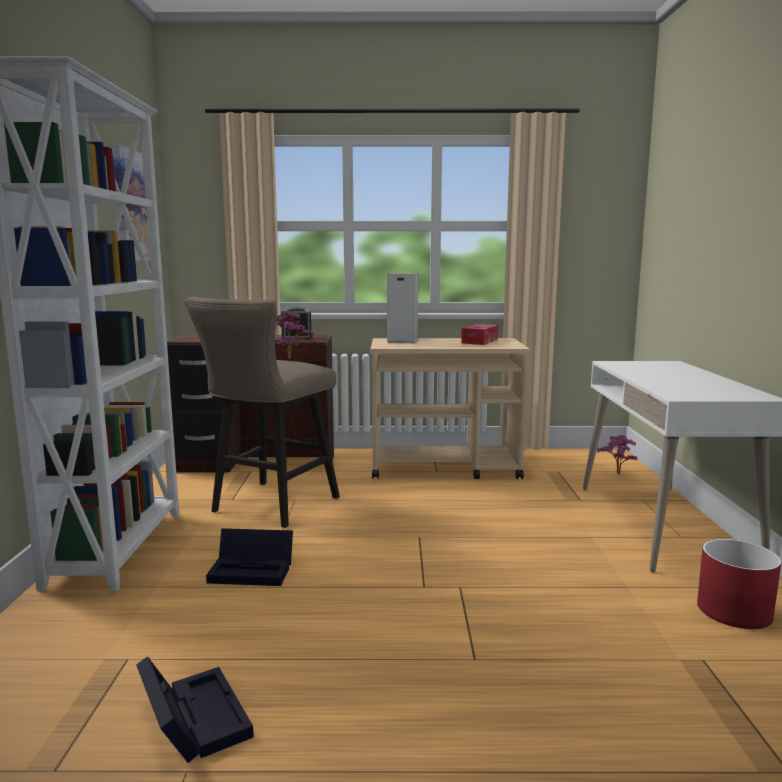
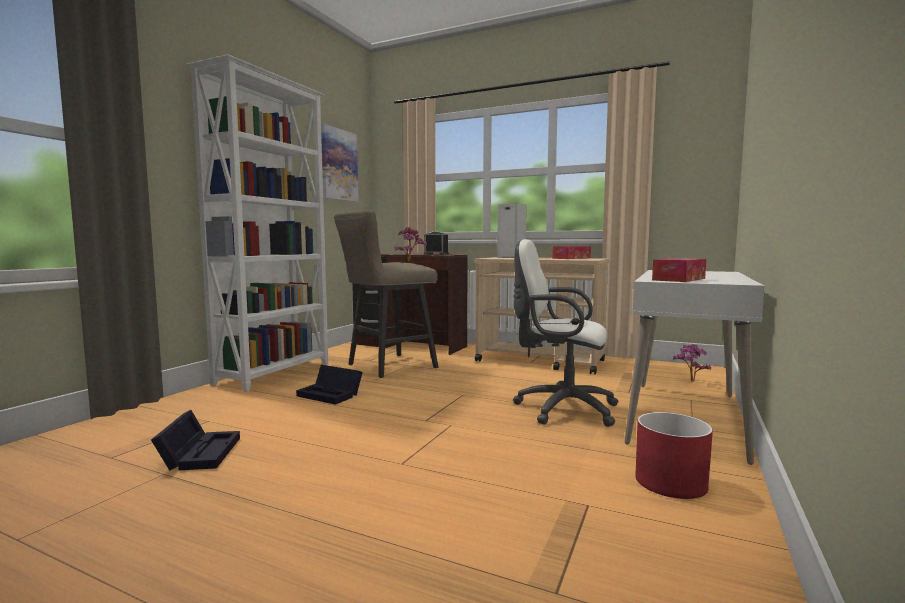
camera: 25 degrees right, 5 degrees down
none -> white office chair [513,239,618,427]
none -> tissue box [652,258,706,282]

